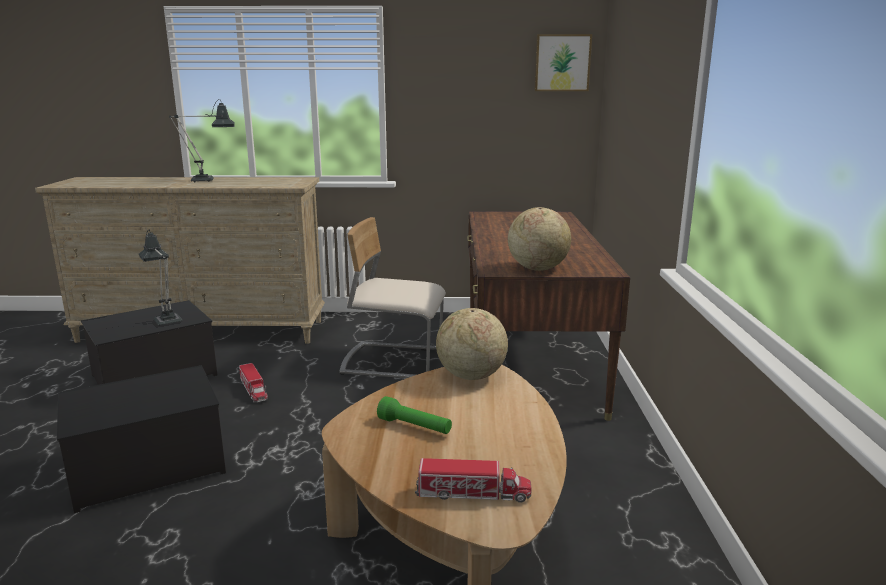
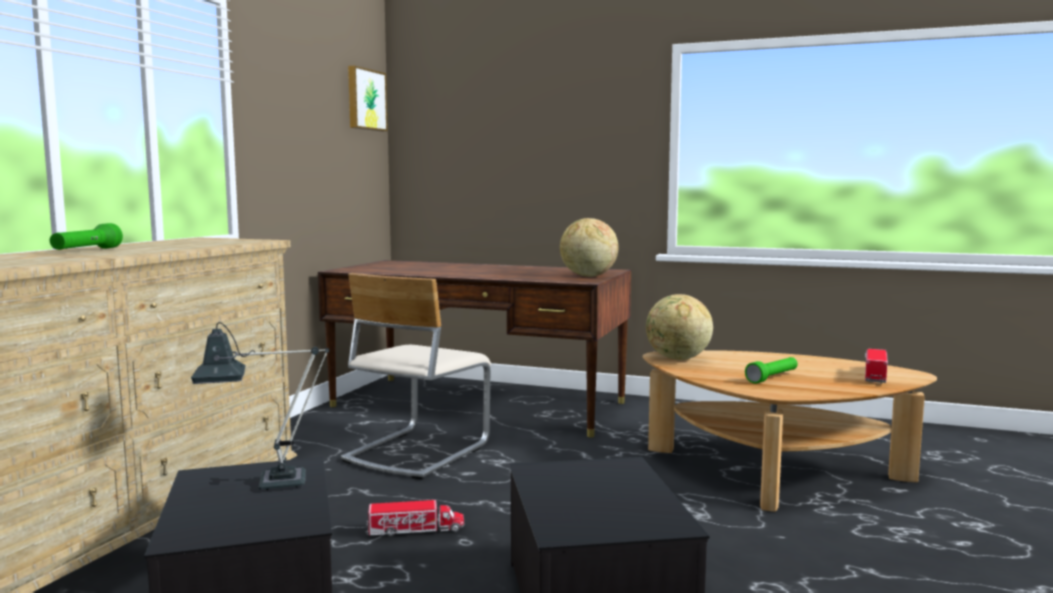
camera: 70 degrees left, 10 degrees down
table lamp [169,99,235,182] -> green flashlight [50,223,123,250]

